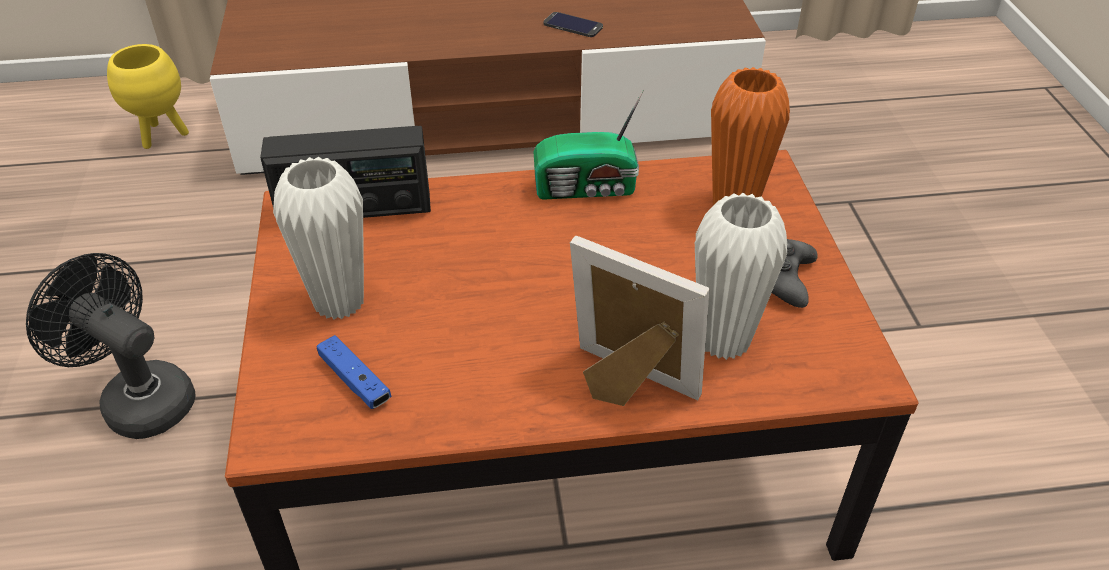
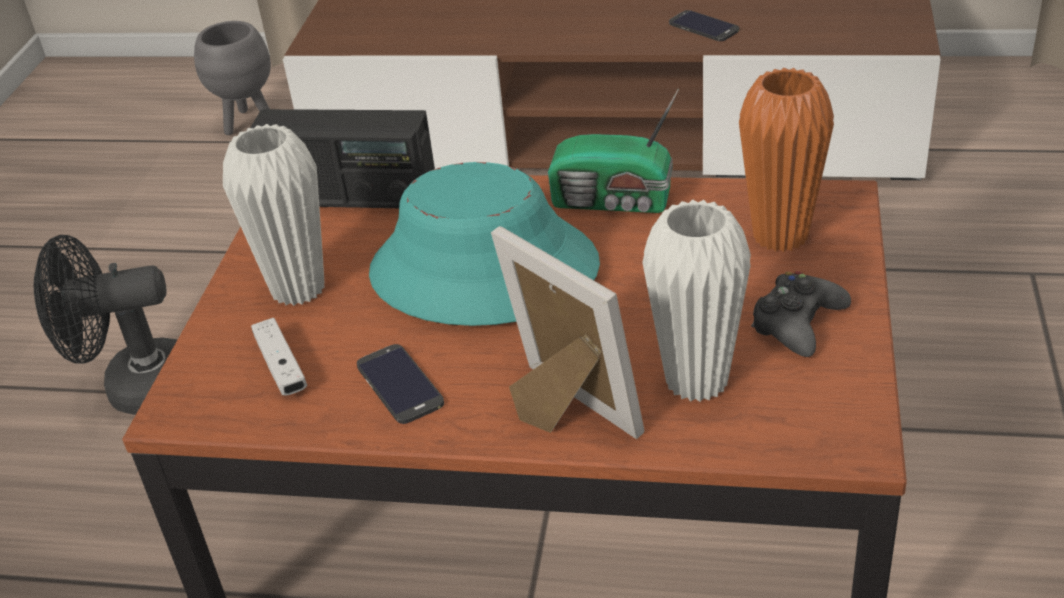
camera: 20 degrees right, 5 degrees down
black fan [26,253,195,439] -> black fan turned 60 degrees counterclockwise [34,235,177,415]
yellow planter [107,44,189,149] -> grey planter [194,21,271,135]
blue game controller [316,335,391,409] -> white game controller [251,318,307,396]
none -> phone [357,344,444,424]
none -> turquoise hat [369,162,600,326]

